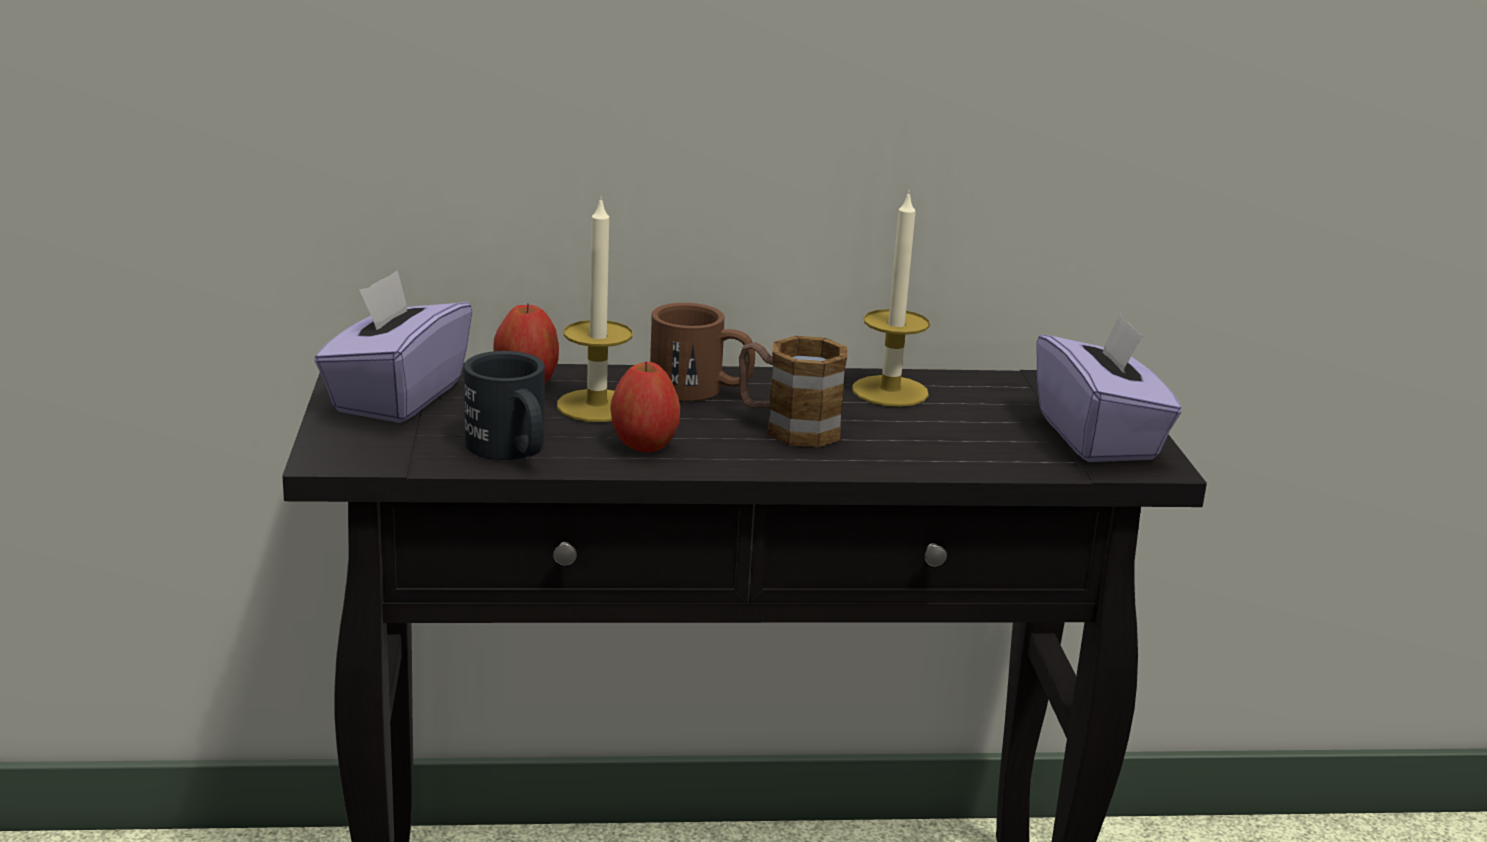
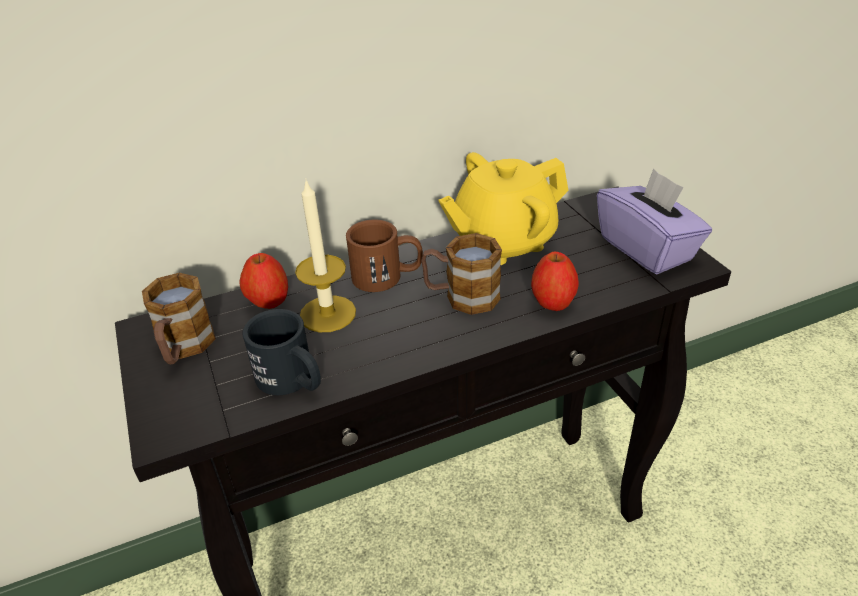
camera: 15 degrees left, 15 degrees up
purple tissue box [314,270,472,423] -> mug [142,273,216,364]
apple [610,361,680,452] -> apple moved to [531,252,579,311]
candle [852,190,930,407] -> yellow teapot [439,152,568,265]

